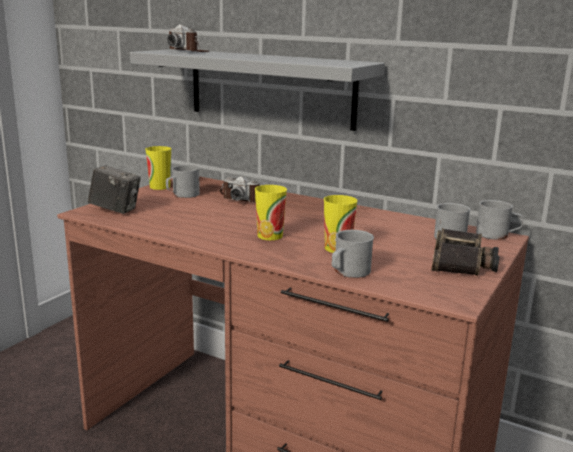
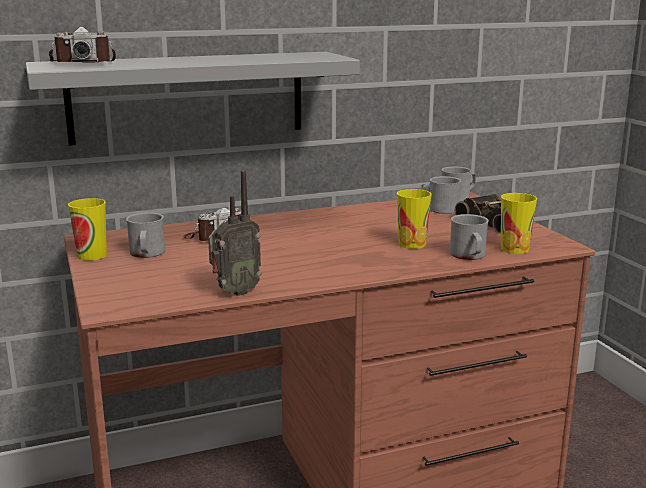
camera: 50 degrees left, 0 degrees up
camera [88,165,141,214] -> none
cup [255,185,287,240] -> cup moved to [501,193,537,254]
none -> radio [208,170,262,296]

